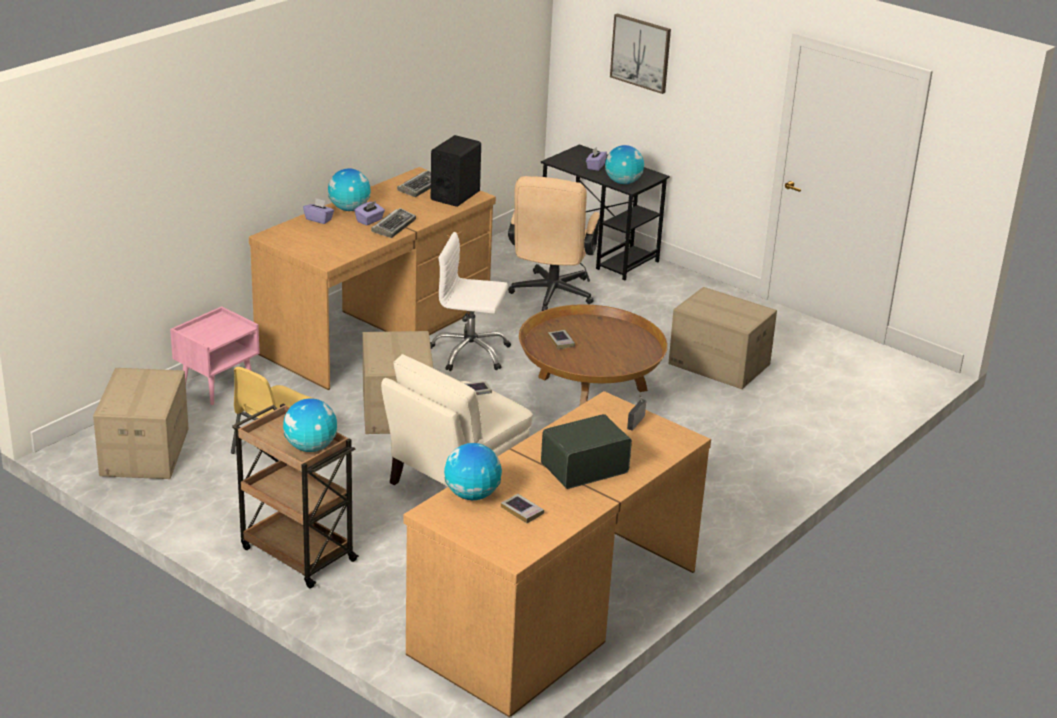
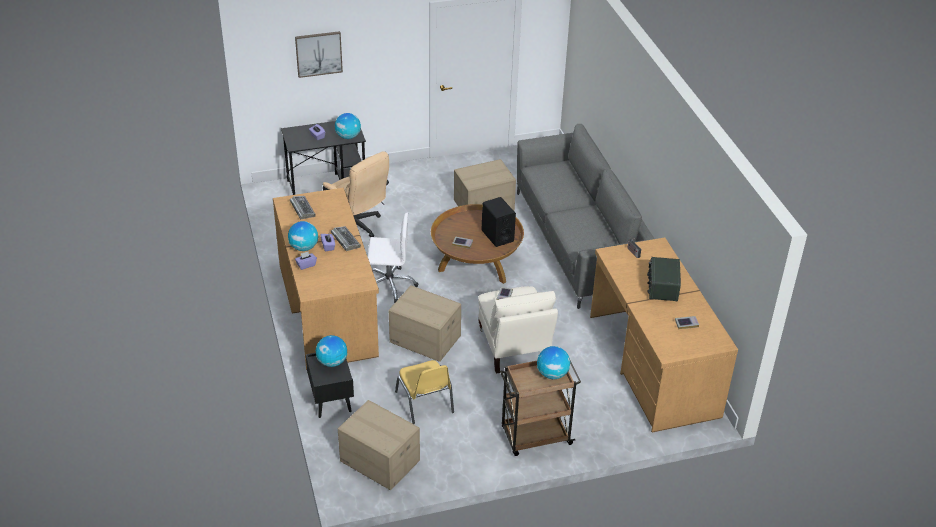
camera: 55 degrees left, 10 degrees up
pink nightstand [170,306,260,405] -> black nightstand [306,353,354,418]
white office chair [430,232,511,371] -> white office chair turned 135 degrees counterclockwise [367,213,418,303]
black speaker [431,135,481,207] -> black speaker moved to [481,197,516,247]
globe [444,443,502,500] -> globe moved to [316,335,347,367]
none -> grey sofa [517,124,654,309]

